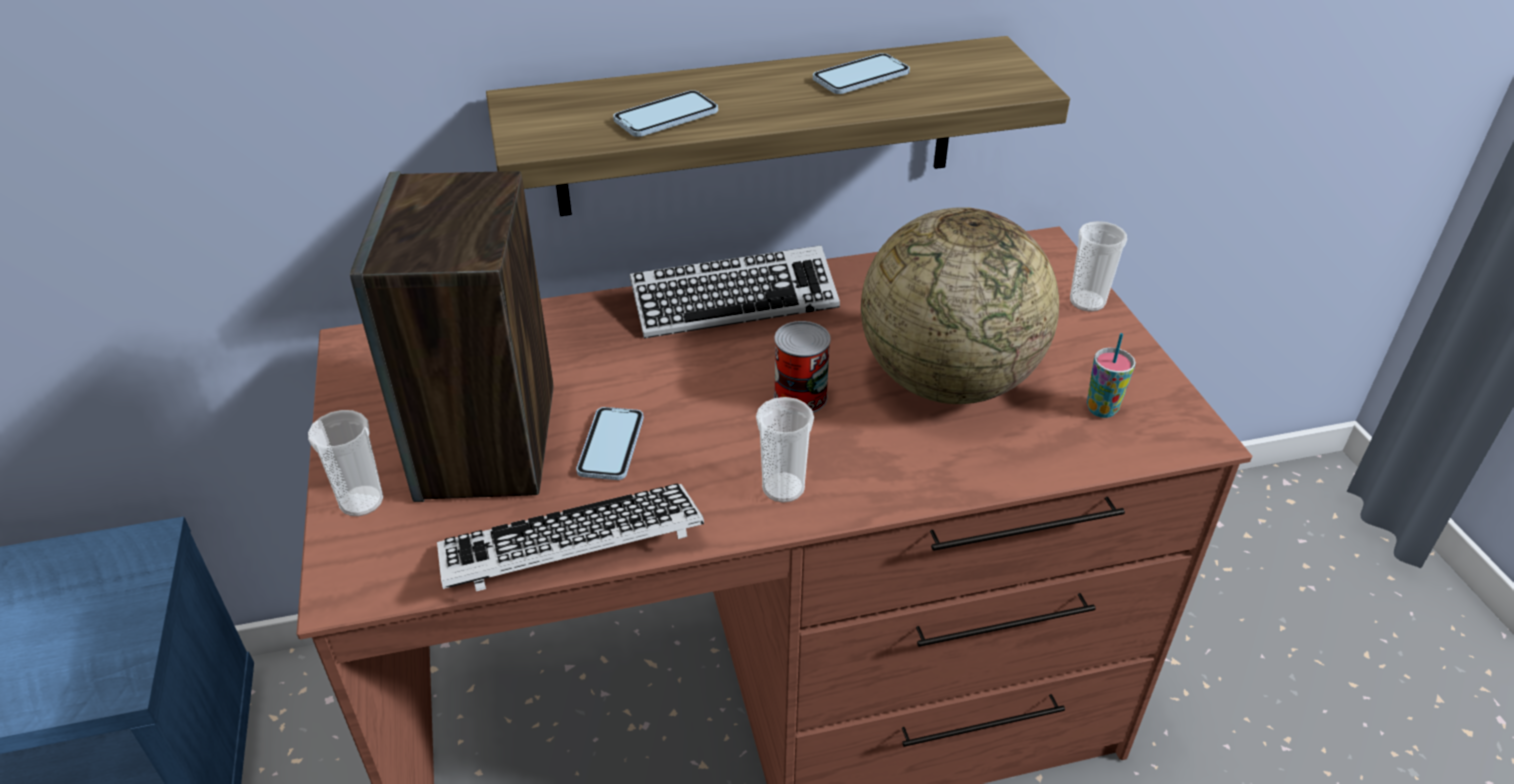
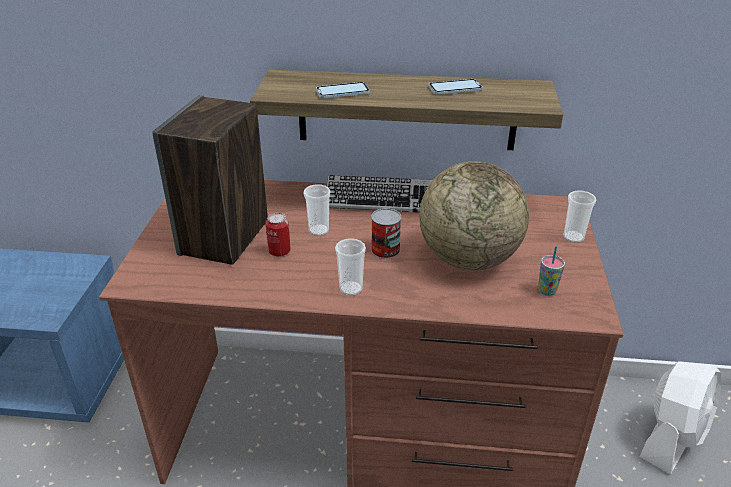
camera: 20 degrees right, 5 degrees down
cup [308,410,383,516] -> cup moved to [304,184,331,236]
keyboard [437,483,704,591] -> none
phone [576,407,644,480] -> can [266,213,291,257]
none -> white fan [640,361,721,474]

